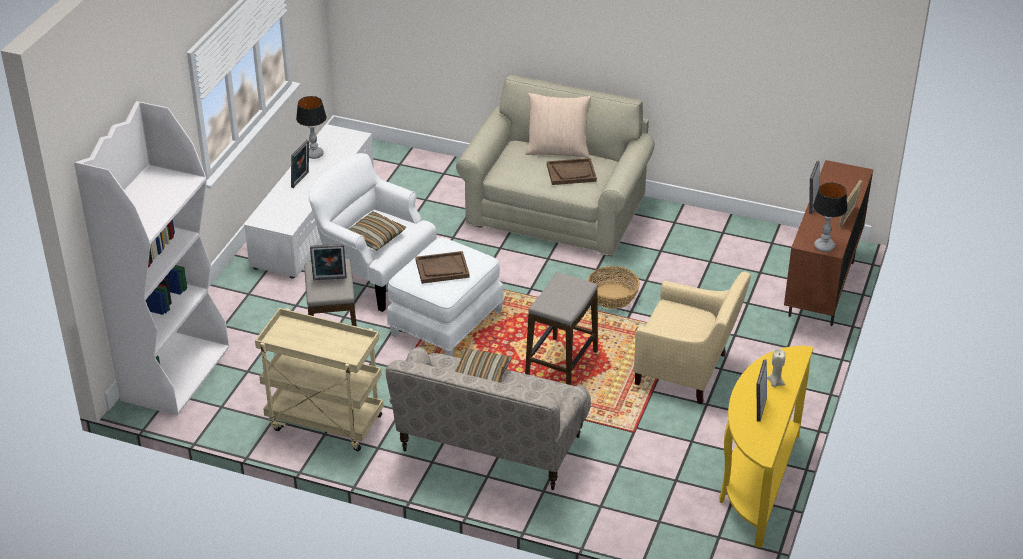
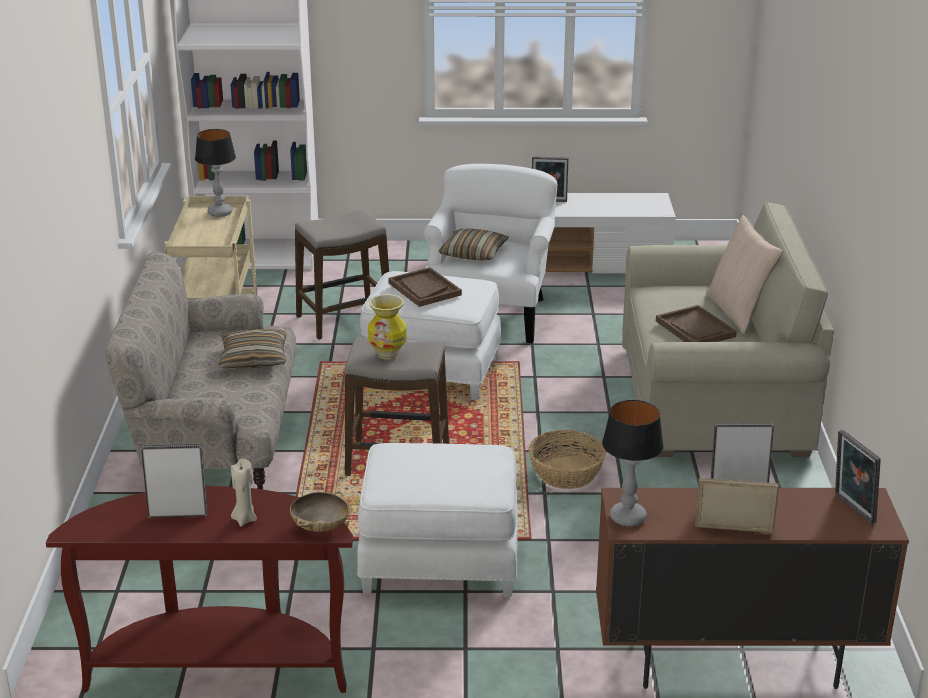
camera: 70 degrees right, 10 degrees down
table lamp [296,96,327,159] -> table lamp moved to [195,129,236,217]
picture frame [310,244,347,280] -> picture frame moved to [835,430,881,524]
beige armchair [634,271,751,404] -> white ottoman [357,443,518,597]
yellow console table [719,346,813,548] -> brown console table [46,486,353,693]
none -> beige bowl [290,491,349,532]
none -> vase [368,294,406,359]

